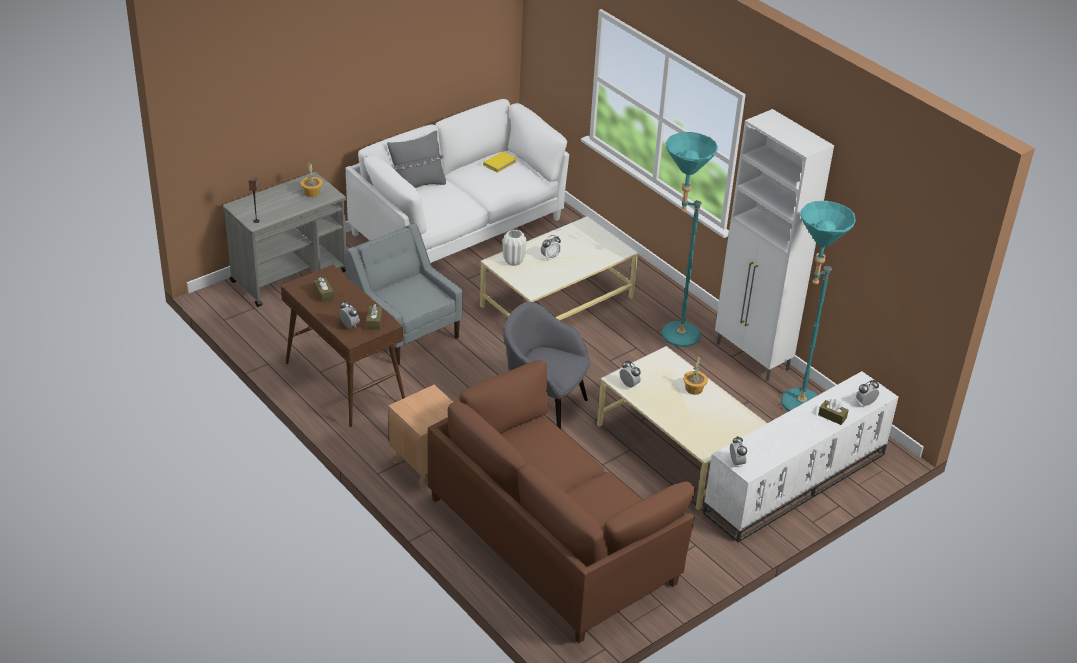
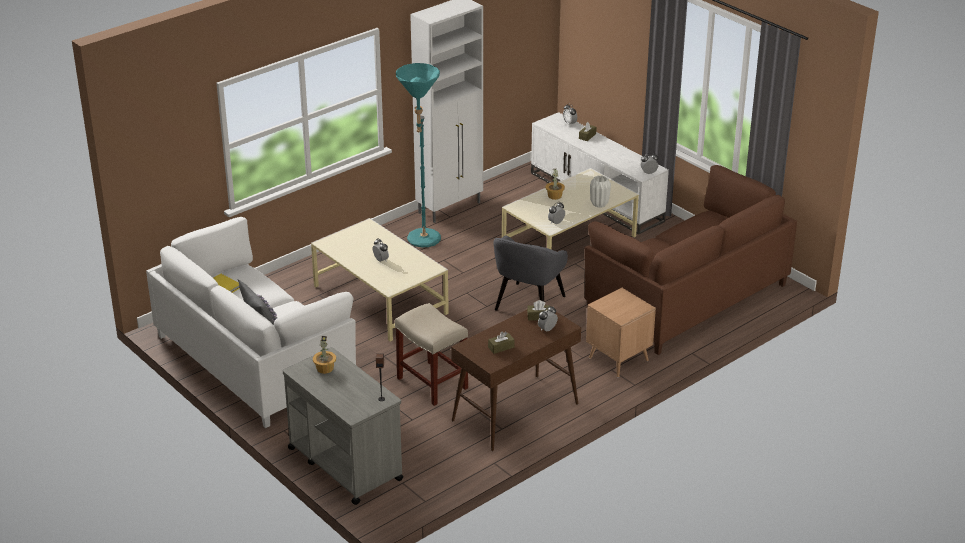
camera: 90 degrees left, 5 degrees down
grey armchair [344,223,463,365] -> beige stool [395,303,468,406]
white vase [503,230,527,266] -> white vase moved to [590,175,611,208]
turquoise floor lamp [781,201,856,411] -> none

